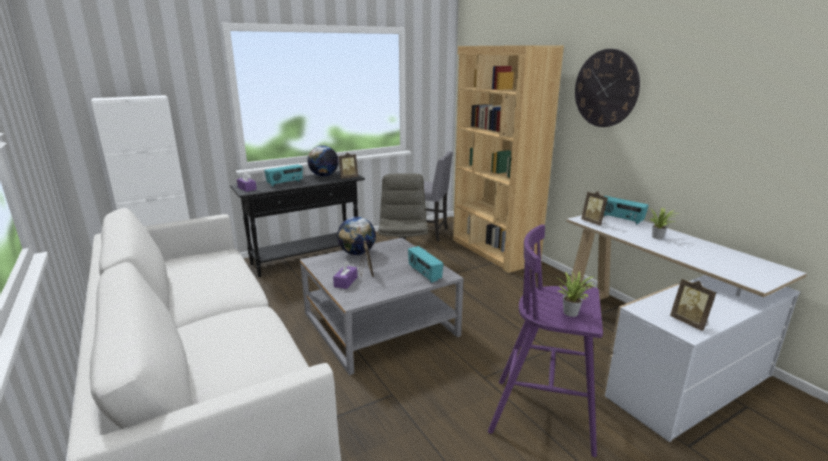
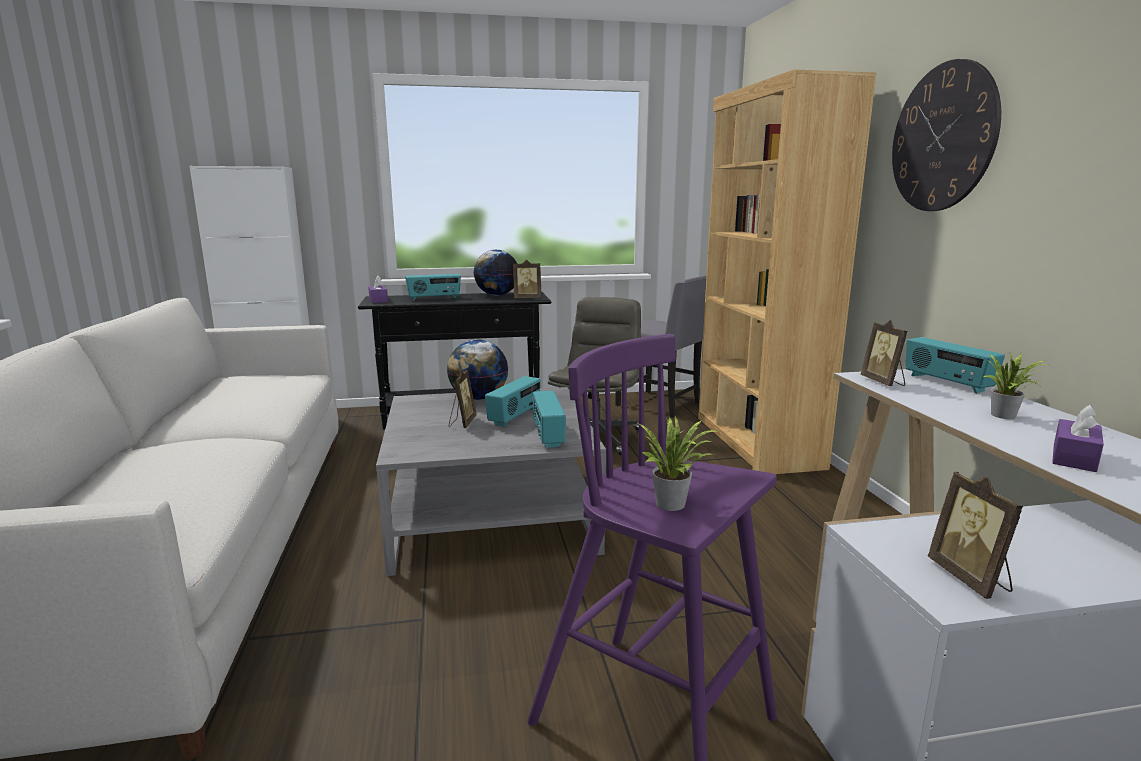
camera: 20 degrees right, 5 degrees down
purple tissue box [333,261,357,289] -> purple tissue box moved to [1052,405,1104,472]
none -> radio [485,376,541,427]

